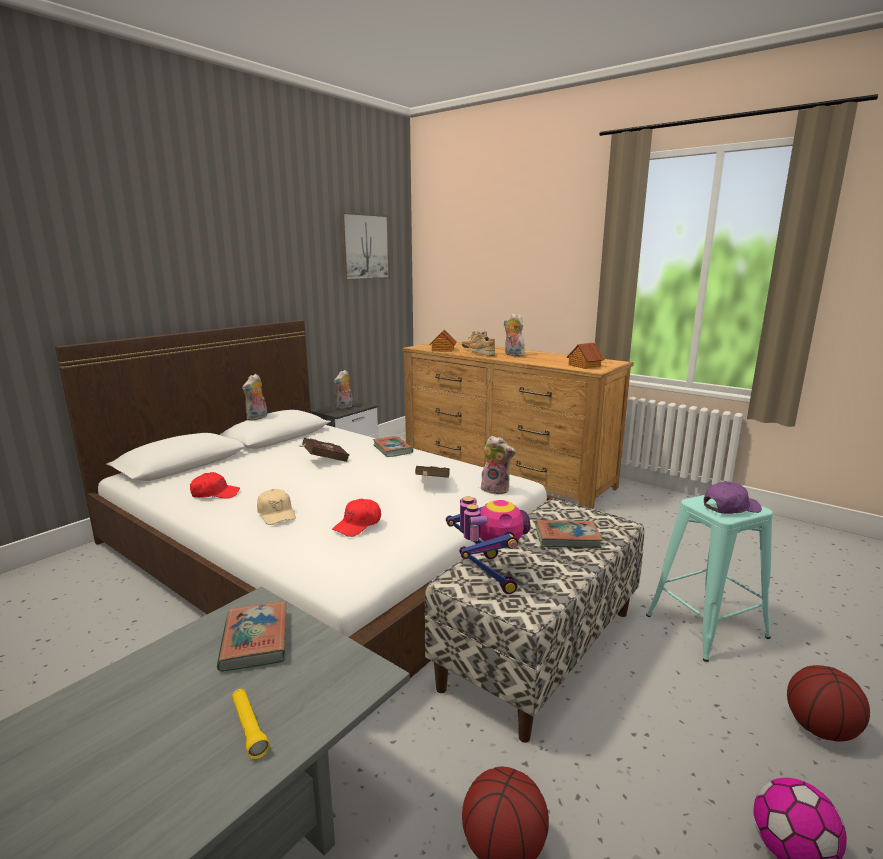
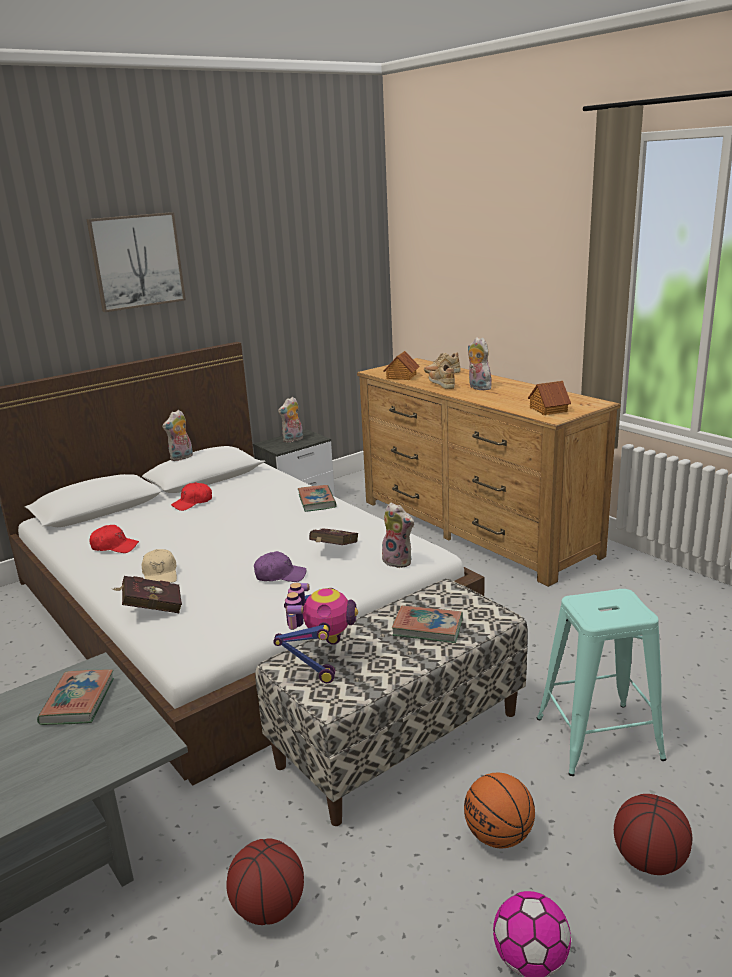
camera: 15 degrees right, 5 degrees up
yellow flashlight [232,689,270,759] -> none
red book [299,438,349,462] -> red book moved to [114,576,182,613]
red cap [332,499,381,537] -> red cap moved to [171,482,212,511]
picture [340,212,390,280] -> picture moved to [87,212,186,312]
purple cap [704,481,762,514] -> purple cap moved to [254,551,306,582]
none -> basketball [464,773,535,848]

